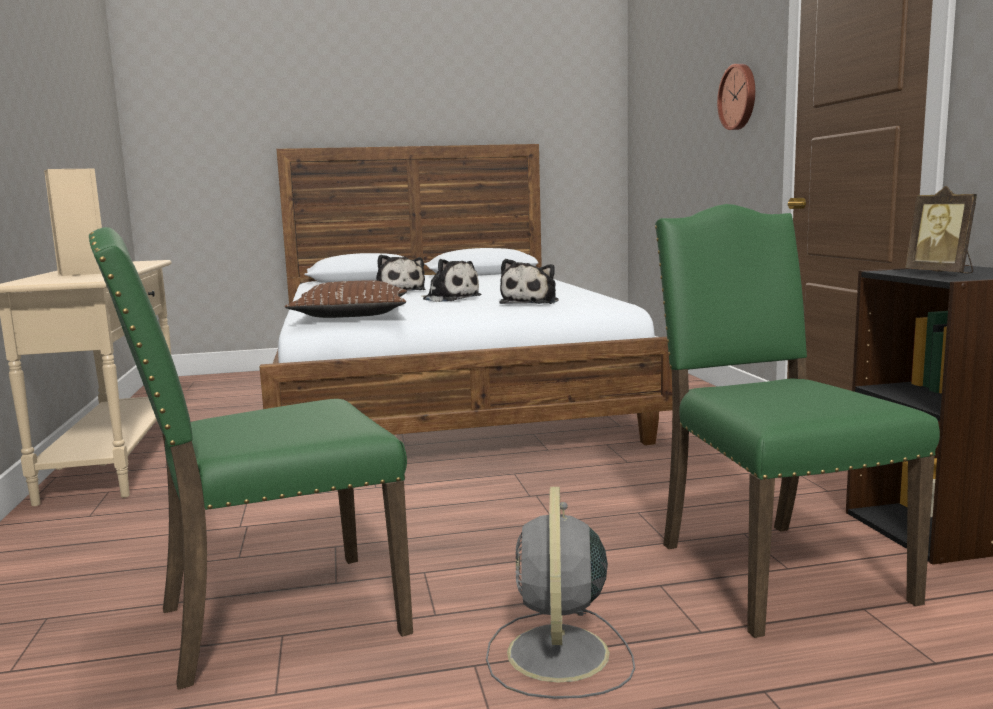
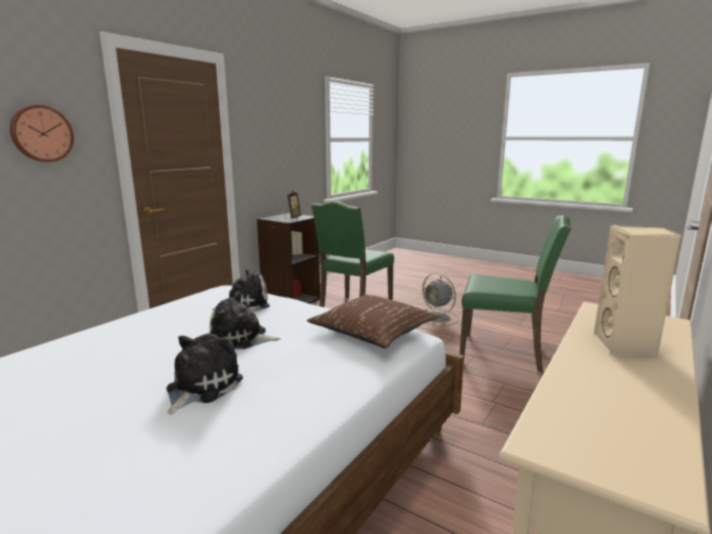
camera: 135 degrees left, 5 degrees up
plush toy [421,259,481,302] -> plush toy turned 75 degrees counterclockwise [210,291,280,349]
grey fan [486,487,635,699] -> grey fan turned 90 degrees clockwise [422,273,460,326]

